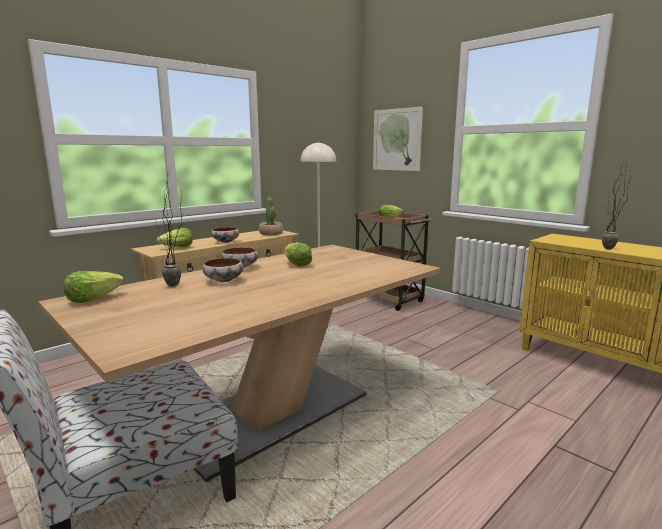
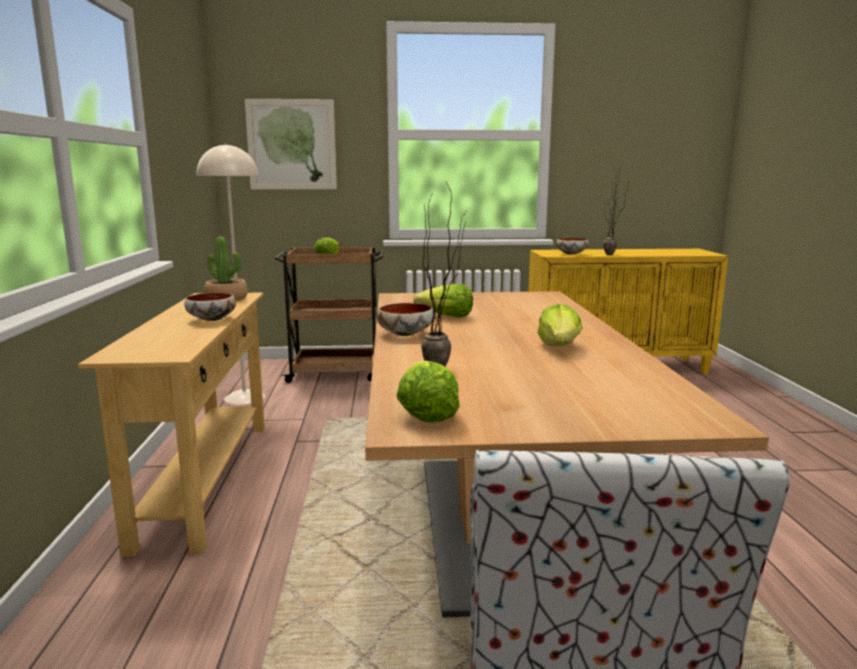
camera: 50 degrees left, 0 degrees up
lettuce [156,228,193,247] -> lettuce moved to [538,304,583,346]
bowl [203,258,243,282] -> bowl moved to [556,237,589,255]

